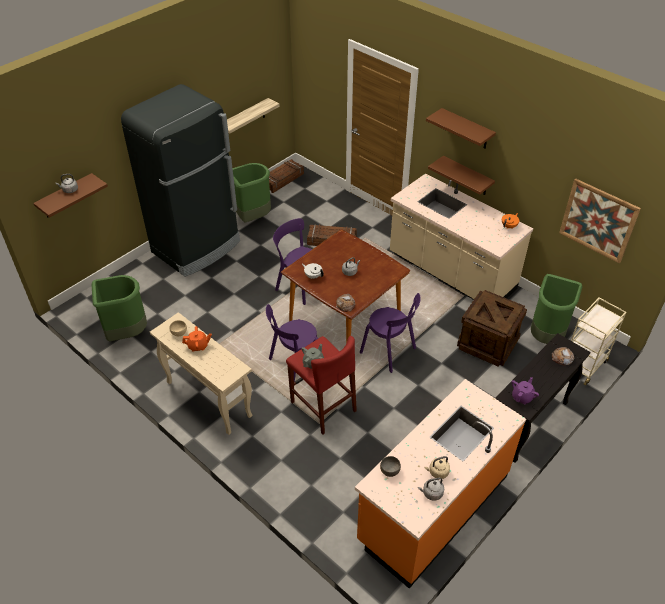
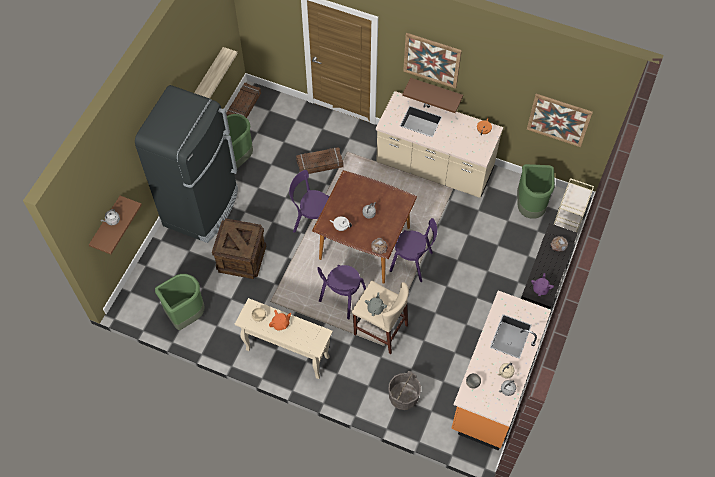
camera: 20 degrees left, 15 degrees up
red stool [286,336,357,435] -> beige stool [352,281,409,354]
brown shelf [426,108,496,148] -> picture [403,33,462,89]
crate [457,290,527,367] -> crate moved to [212,218,266,279]
none -> grey bucket [388,371,421,410]

